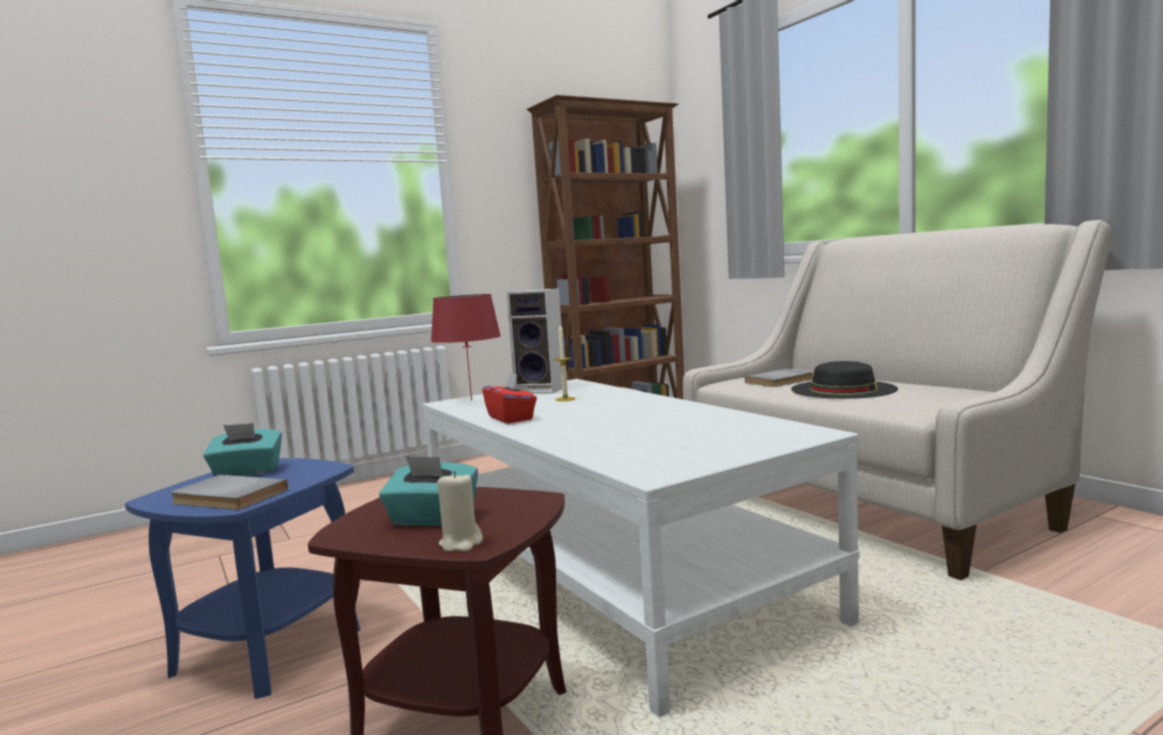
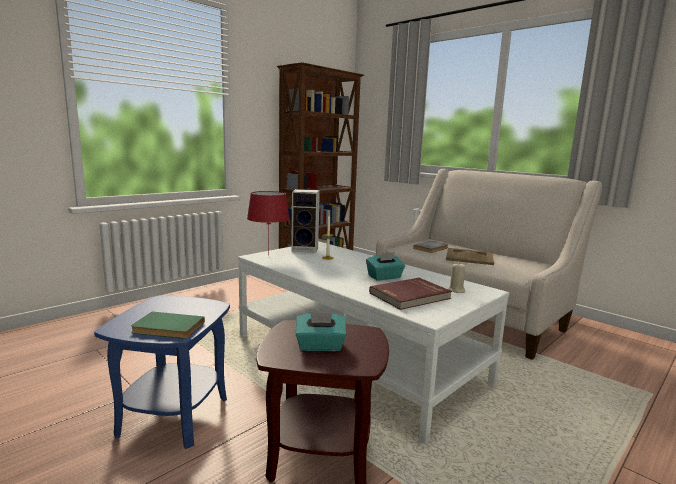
camera: 15 degrees left, 5 degrees up
grey book [170,475,288,510] -> green book [131,312,205,339]
turquoise tissue box [203,423,282,476] -> turquoise tissue box moved to [366,252,405,280]
beige candle [437,471,483,552] -> beige candle moved to [449,262,466,293]
red tissue box [482,372,537,424] -> none
black hat [791,361,898,399] -> beige tray [446,248,494,265]
none -> red book [369,278,452,310]

